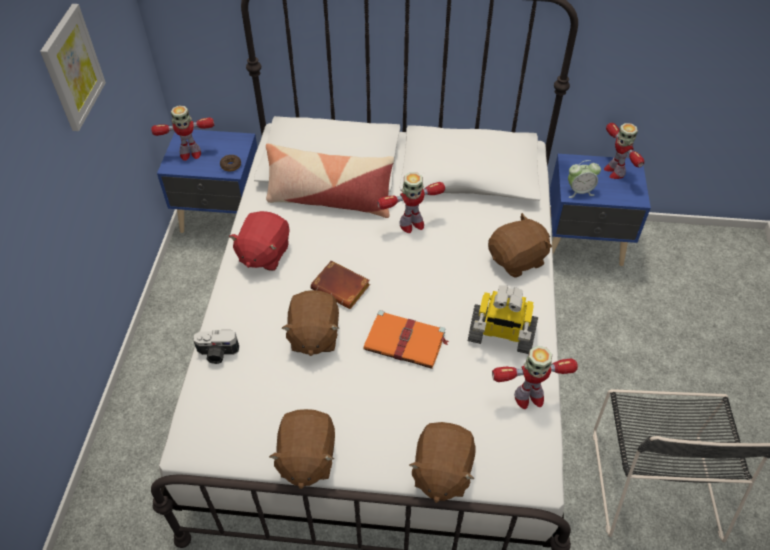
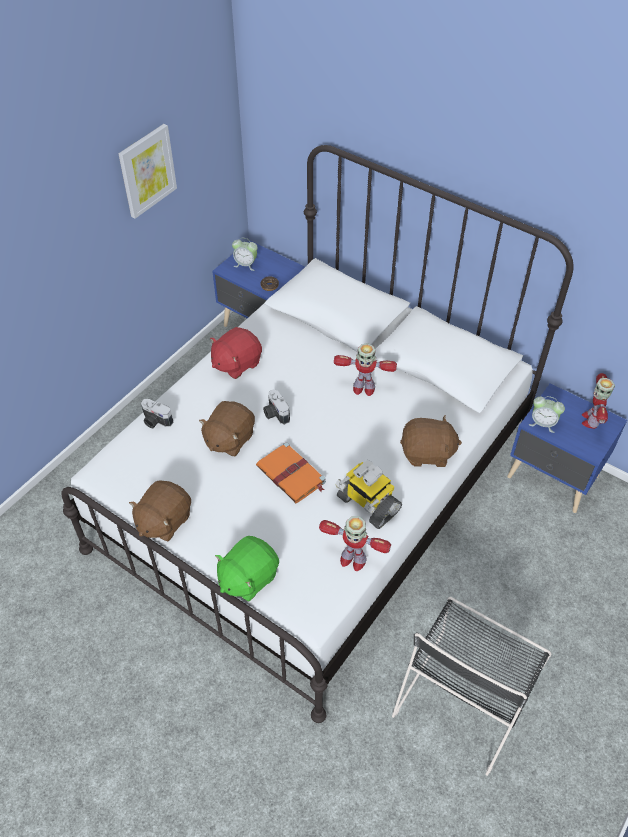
camera: 30 degrees right, 0 degrees up
toy robot [151,105,214,161] -> alarm clock [232,238,258,271]
pillow [266,143,394,218] -> none
brown book [310,261,370,309] -> camera [263,389,290,425]
brown plush toy [409,422,476,503] -> green plush toy [215,536,279,602]

